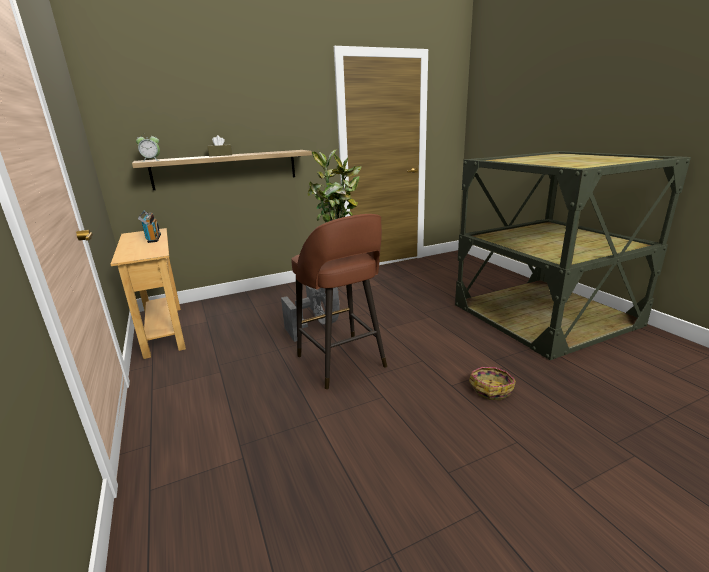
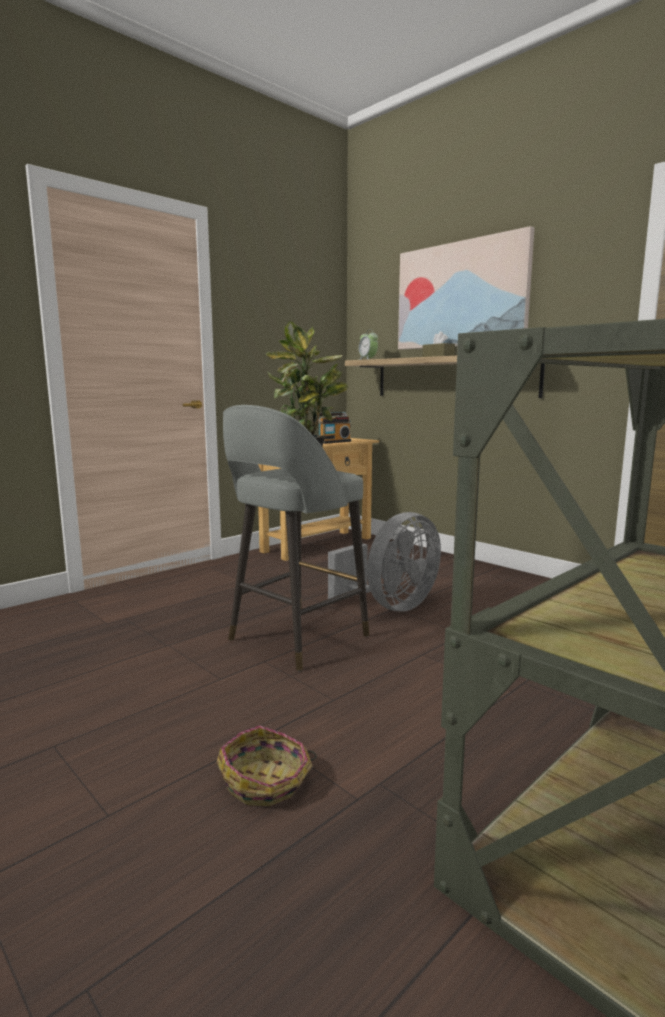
camera: 70 degrees right, 10 degrees down
brown stool [291,214,387,389] -> grey stool [223,405,369,671]
none -> picture [398,226,535,350]

